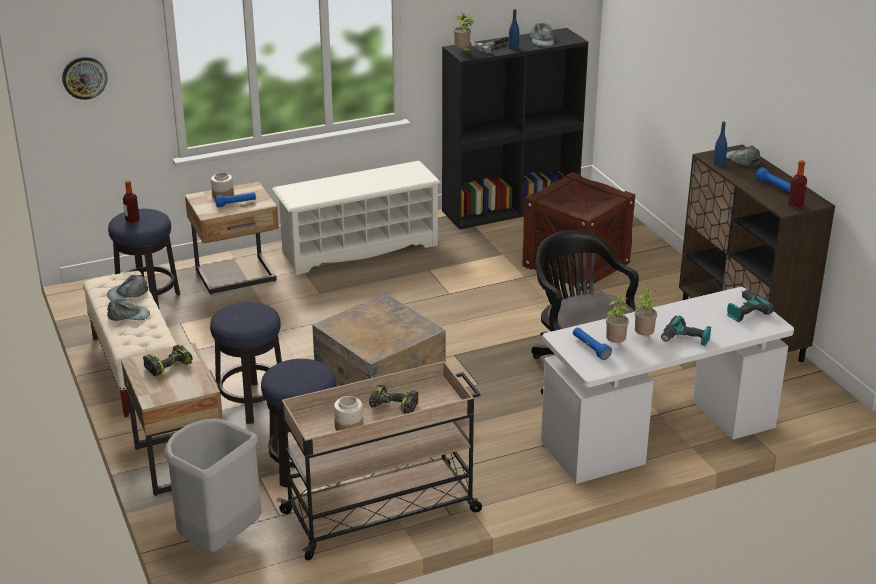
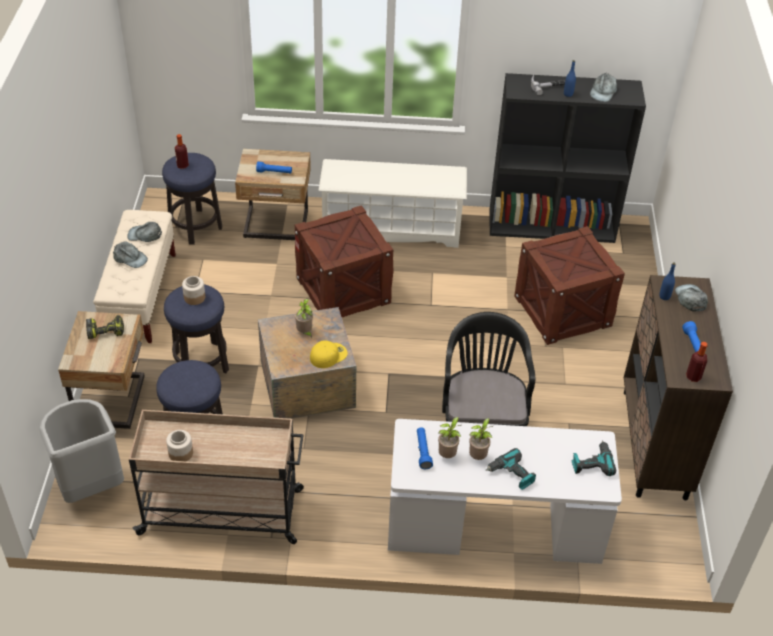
camera: 25 degrees right, 15 degrees up
wall clock [62,57,107,100] -> none
jar [211,172,234,199] -> jar moved to [182,276,205,305]
power drill [369,385,418,414] -> none
potted plant [453,13,474,52] -> potted plant moved to [295,299,313,339]
none -> crate [295,205,393,317]
none -> yellow cap [310,340,348,368]

